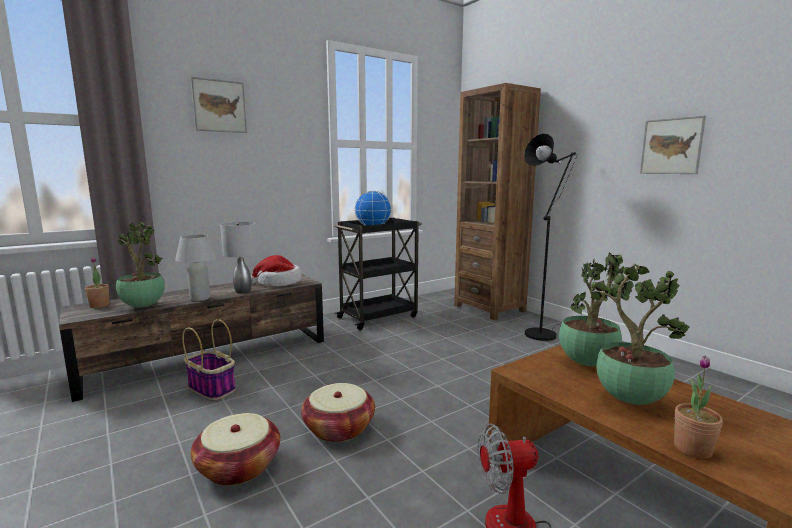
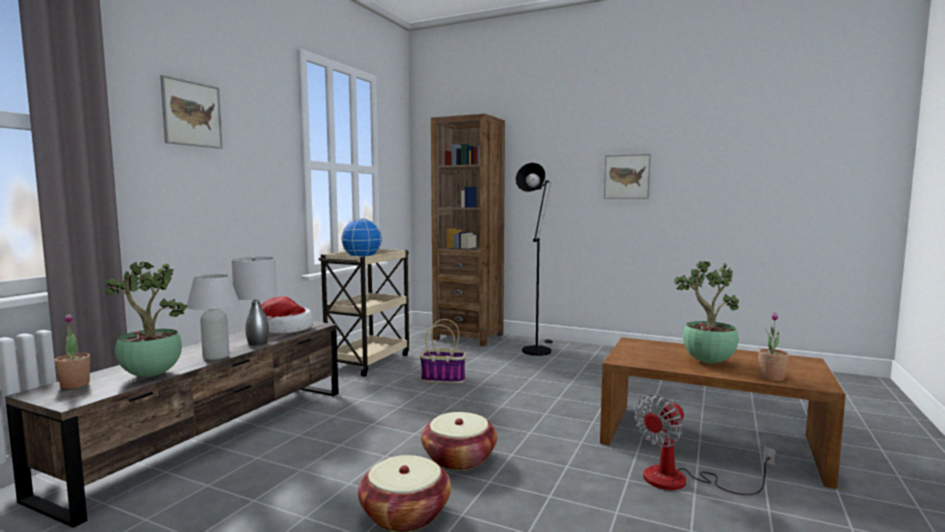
camera: 30 degrees left, 5 degrees down
basket [182,319,236,400] -> basket moved to [420,319,466,383]
black cart [333,217,422,330] -> beige cart [318,249,409,376]
potted plant [559,252,630,366] -> none

